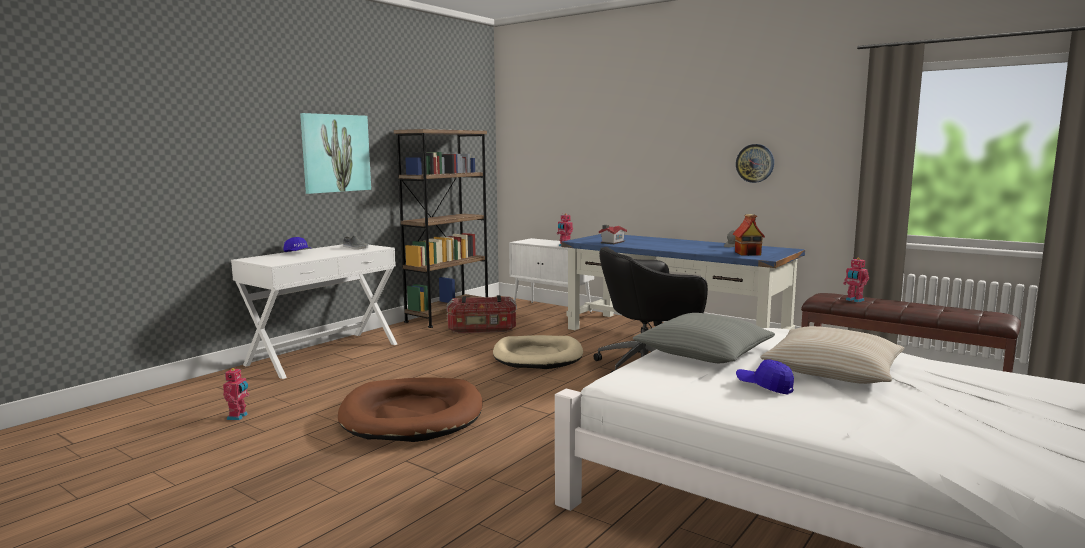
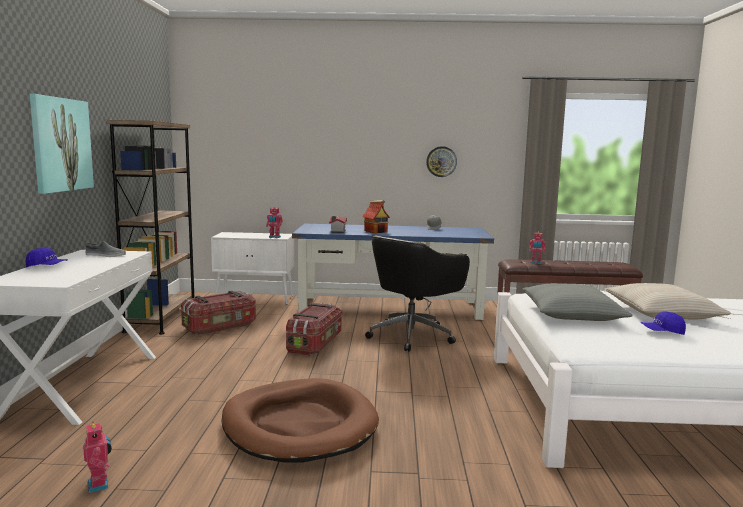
camera: 35 degrees left, 0 degrees up
beige dog bed [493,335,583,369] -> storage box [286,303,342,355]
toy house [732,214,765,256] -> toy house moved to [362,200,390,233]

